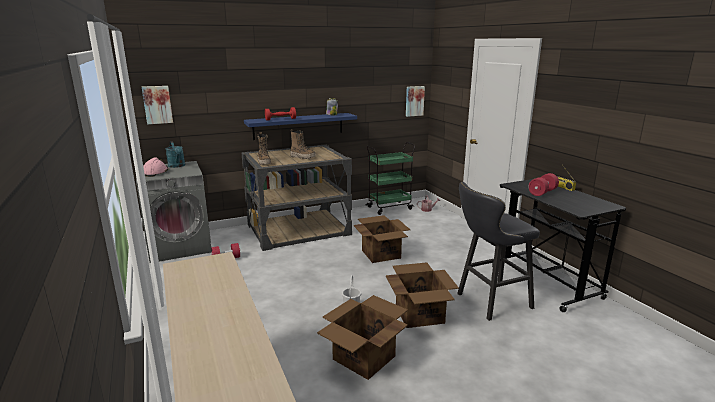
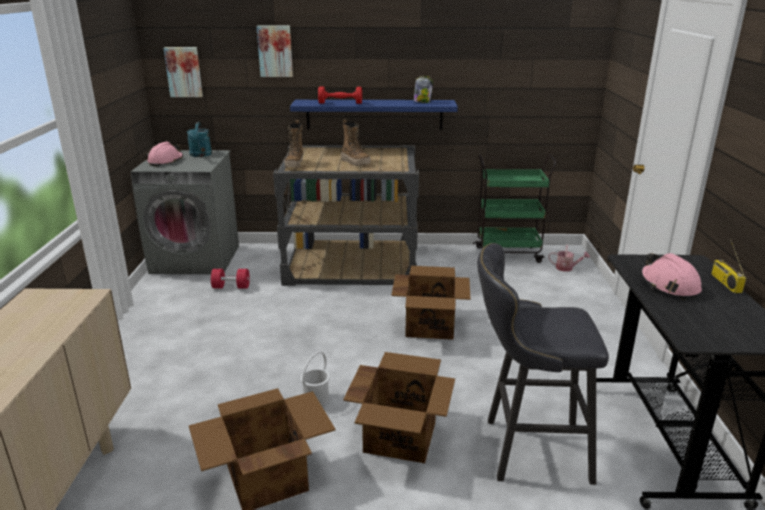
camera: 25 degrees right, 5 degrees up
picture [406,86,425,117] -> picture moved to [257,26,293,77]
red dumbbell [528,173,559,196] -> pink hard hat [640,253,702,299]

